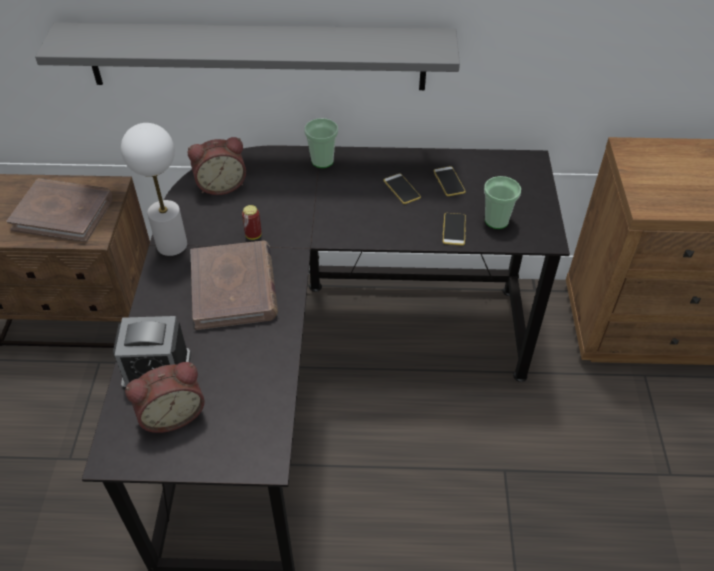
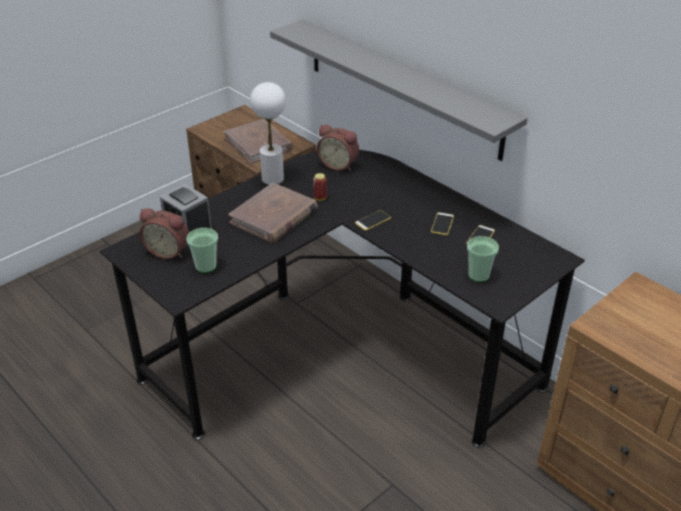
camera: 45 degrees right, 10 degrees down
cup [304,118,338,168] -> cup moved to [186,228,218,273]
phone [443,213,466,246] -> phone moved to [355,210,391,231]

